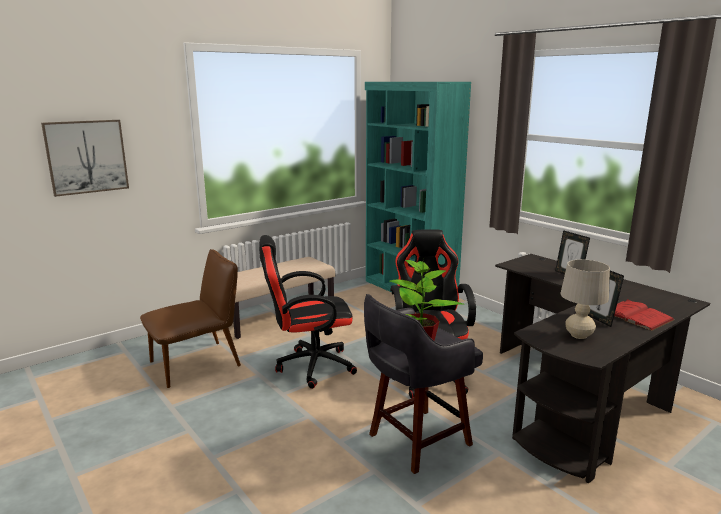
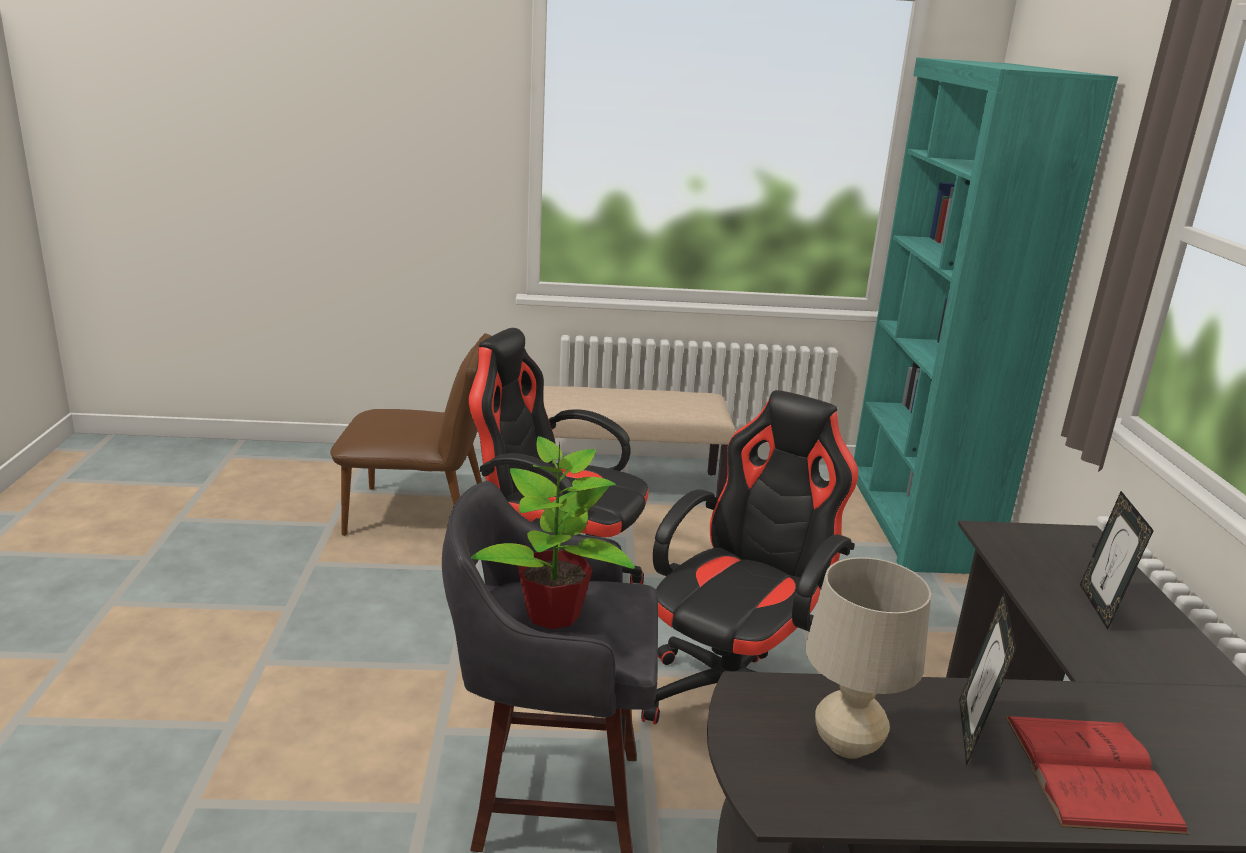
camera: 35 degrees right, 5 degrees up
picture [41,120,129,197] -> none

